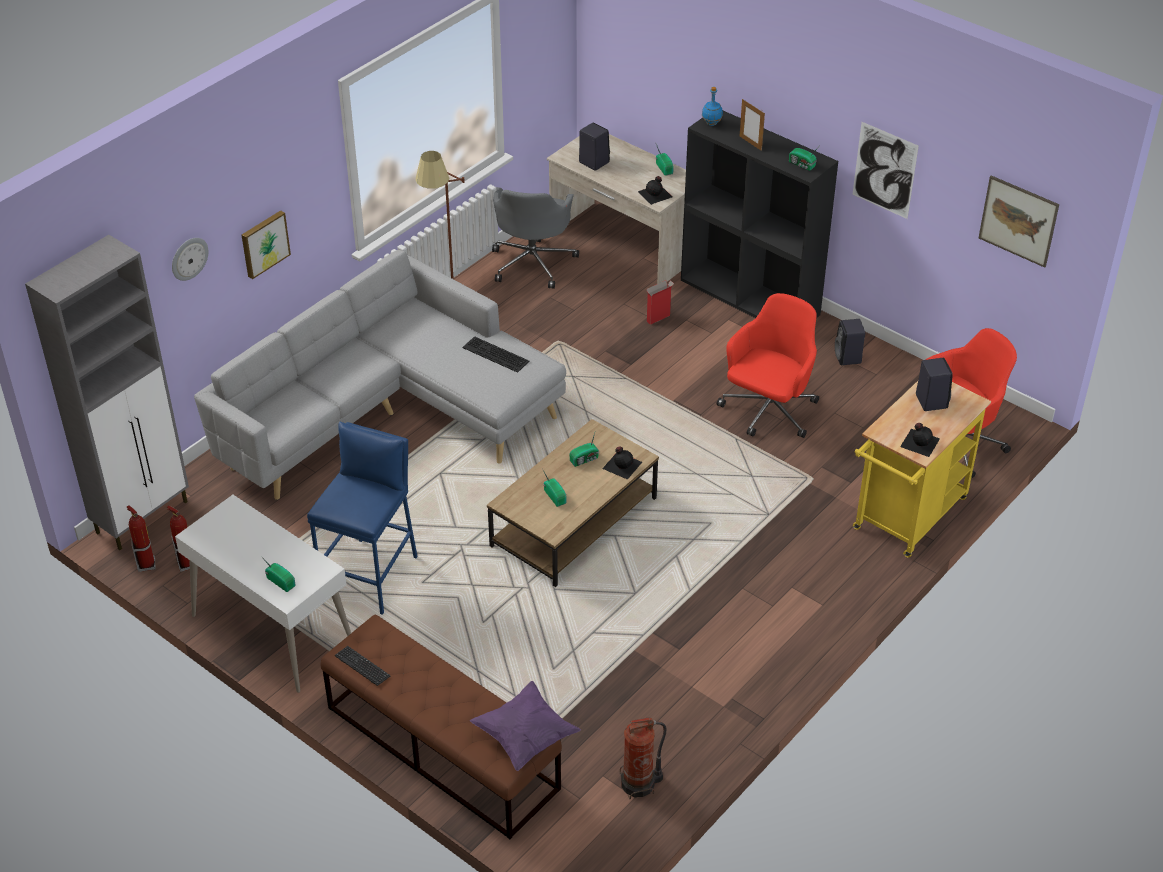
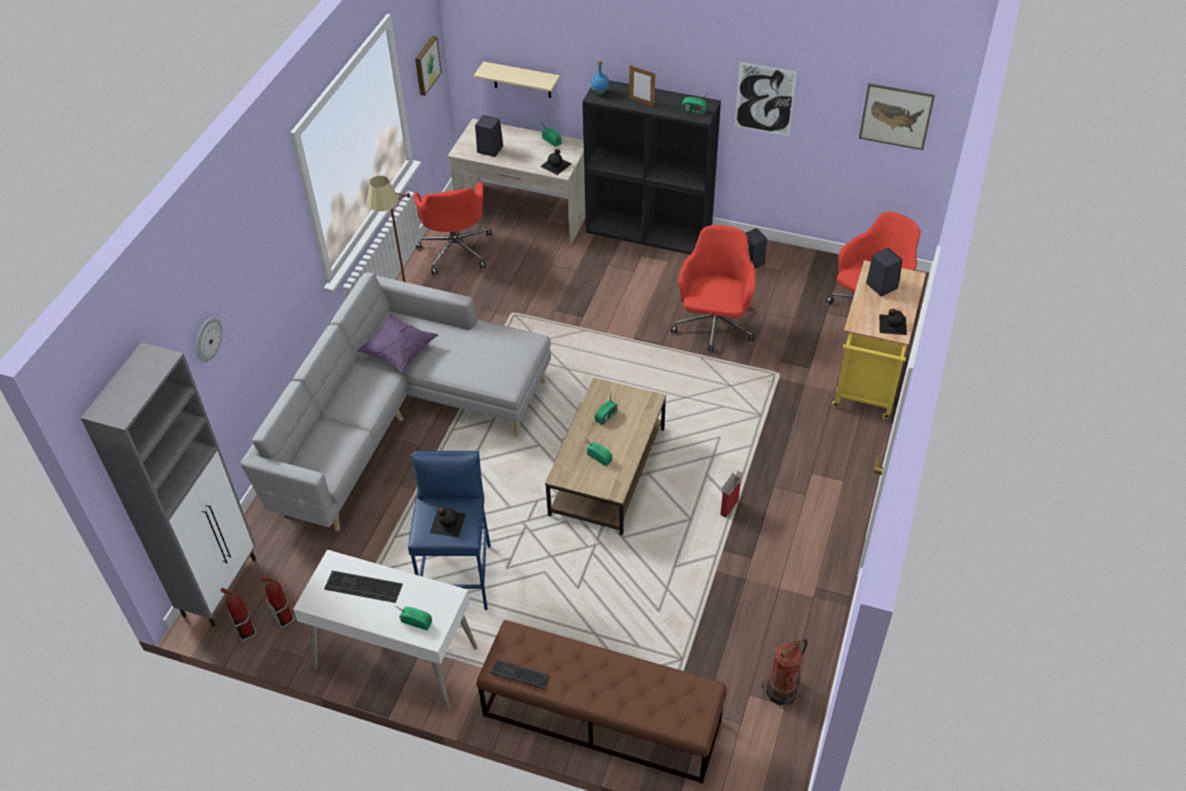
camera: 20 degrees left, 5 degrees up
picture [242,210,291,279] -> picture moved to [415,36,442,96]
keyboard [463,336,529,373] -> keyboard moved to [324,571,403,603]
purple pillow [470,681,581,771] -> purple pillow moved to [357,314,438,372]
grey office chair [492,187,579,289] -> red office chair [414,182,492,275]
black bottle [602,446,642,480] -> black bottle moved to [430,507,466,537]
cardboard box [646,280,674,325] -> cardboard box moved to [721,471,743,518]
none -> beige shelf [474,61,560,98]

